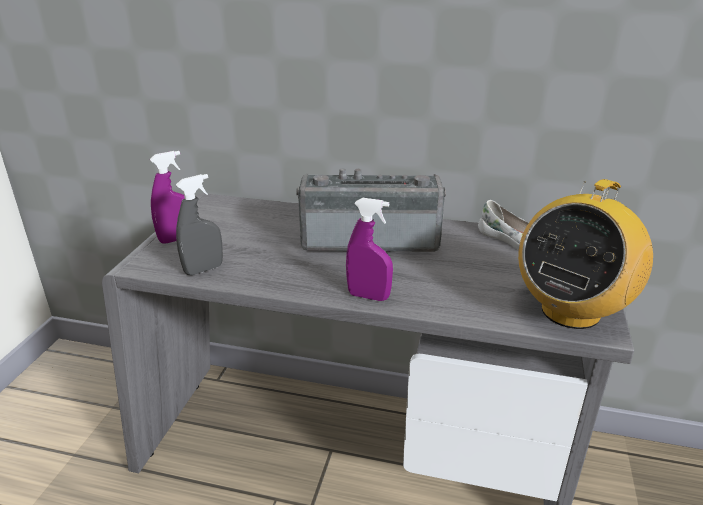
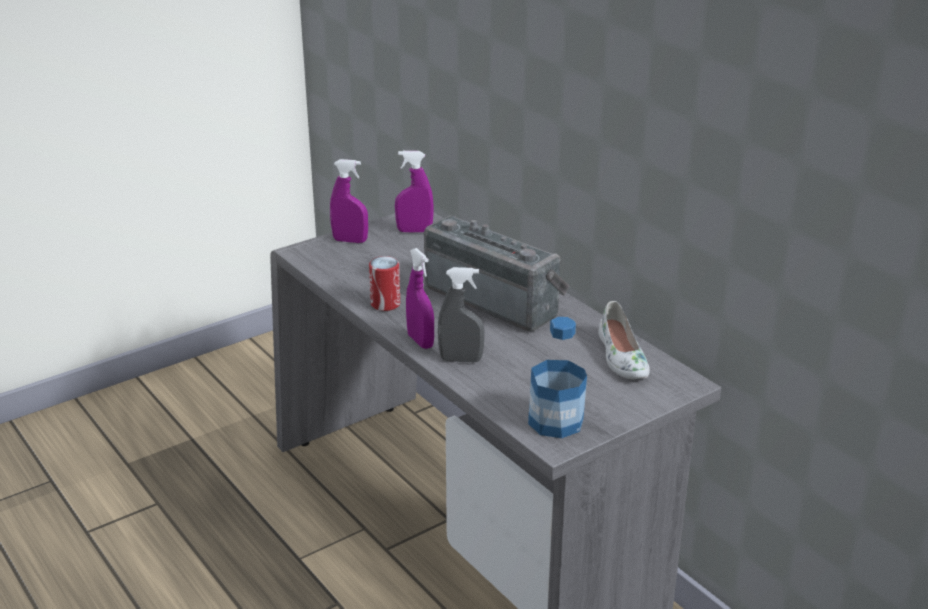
camera: 40 degrees right, 0 degrees up
grey spray bottle [176,174,223,275] -> grey spray bottle moved to [438,267,485,363]
radio [518,179,653,329] -> bottle [528,317,587,438]
none -> can [369,256,400,311]
none -> purple spray bottle [395,151,434,233]

